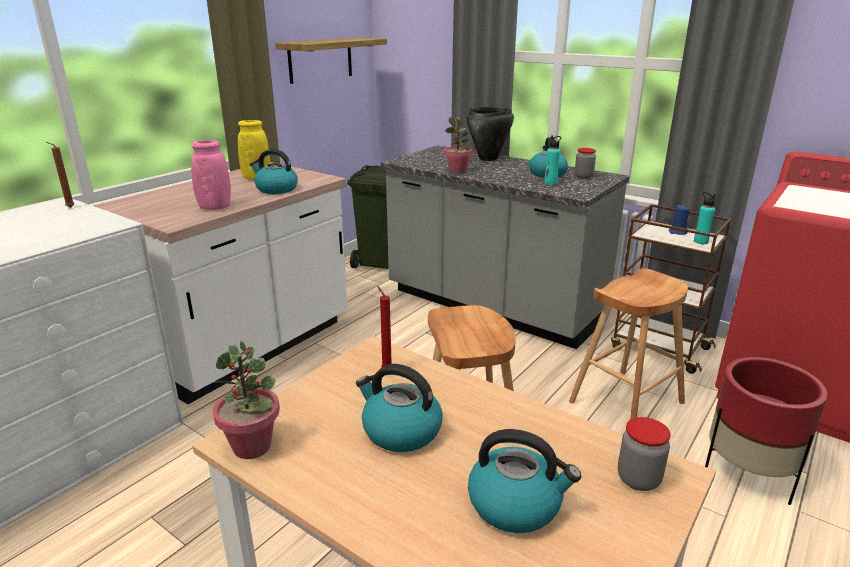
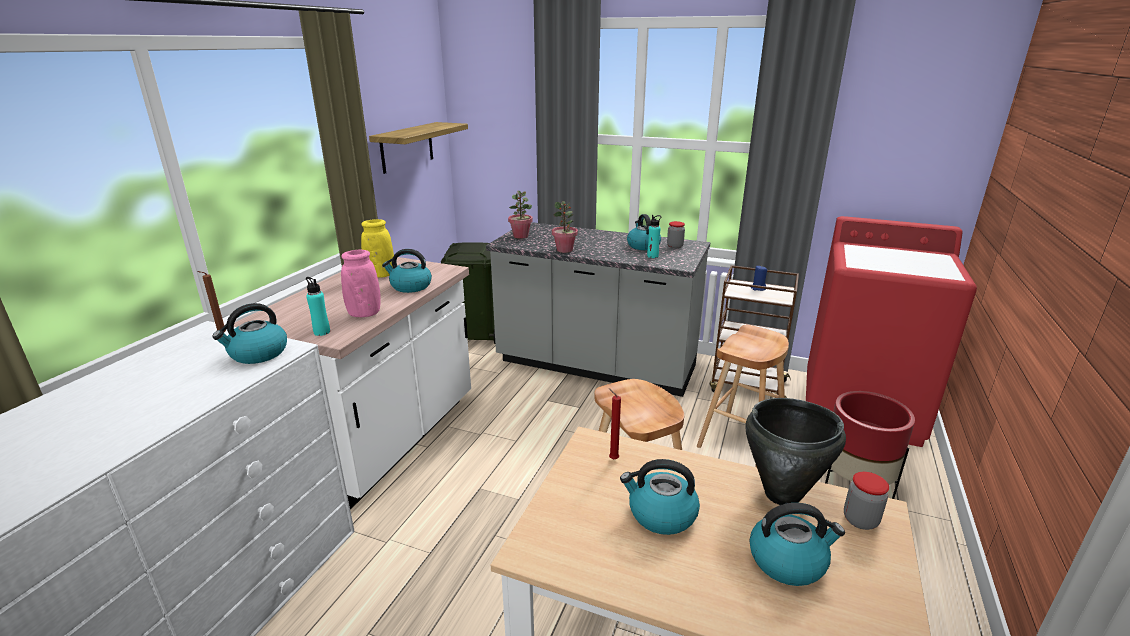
camera: 15 degrees left, 0 degrees up
potted plant [213,341,280,459] -> potted plant moved to [508,191,533,239]
black cooking pot [466,107,514,161] -> black cooking pot moved to [745,398,846,505]
turquoise bottle [694,192,715,244] -> turquoise bottle moved to [306,277,330,336]
none -> kettle [212,303,287,364]

